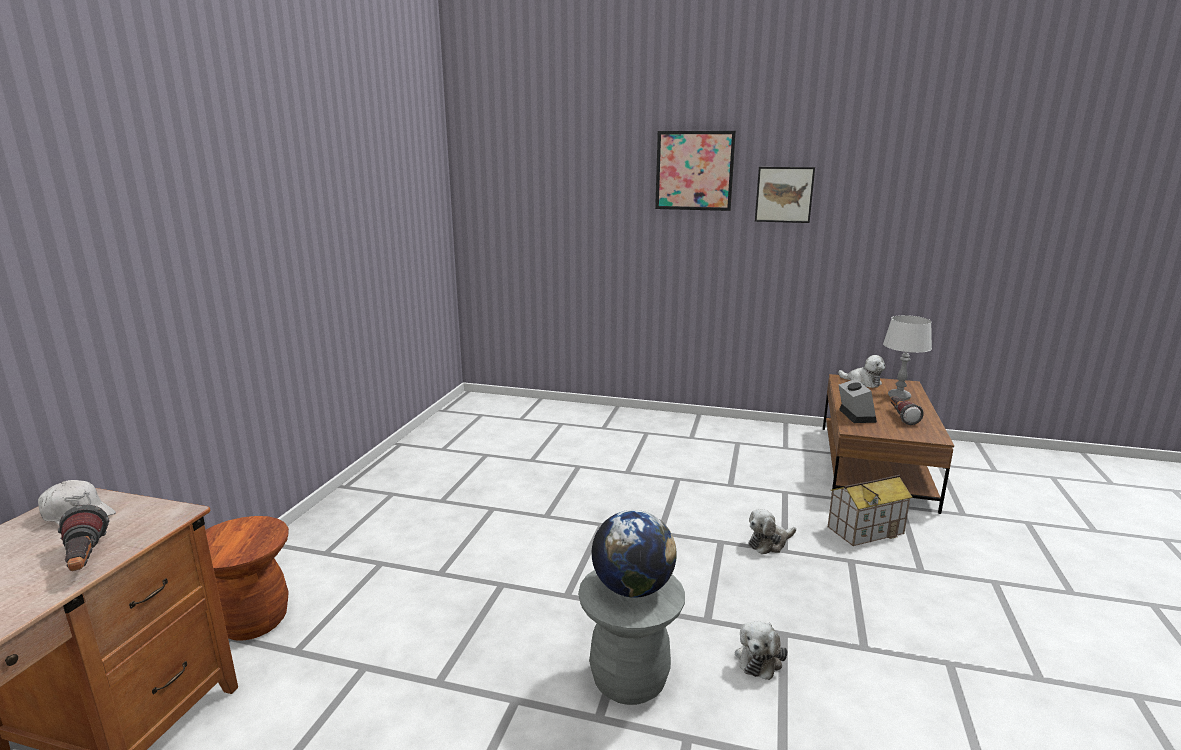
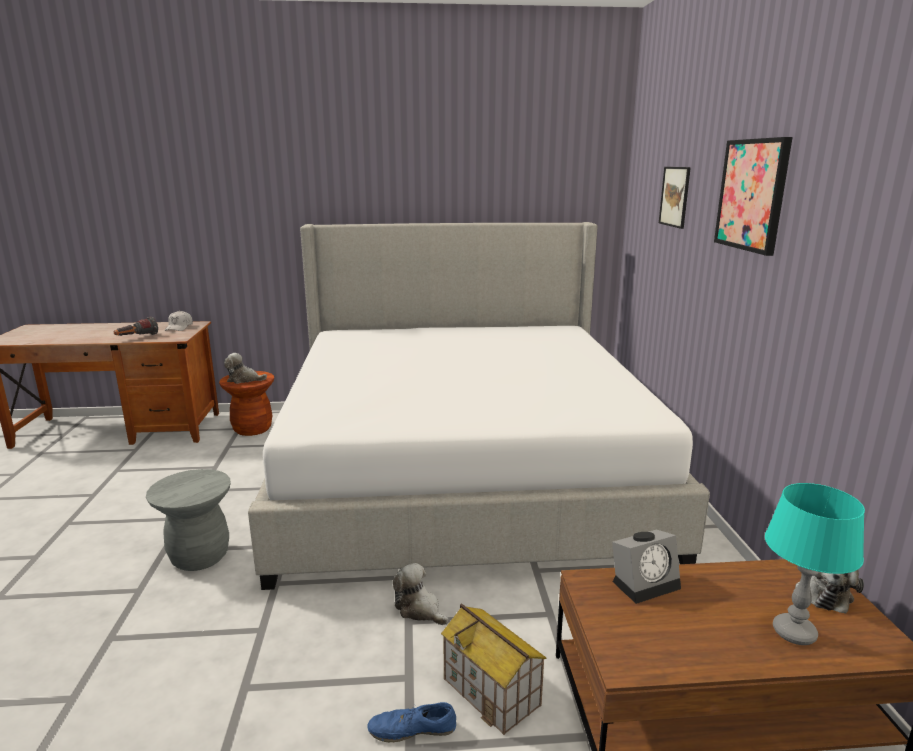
camera: 70 degrees right, 0 degrees up
globe [592,510,677,598] -> none
plush toy [735,621,788,680] -> plush toy moved to [224,353,267,384]
picture [755,167,815,223] -> picture moved to [659,167,691,229]
grey table lamp [883,315,932,400] -> turquoise table lamp [765,483,865,645]
flashlight [890,396,924,425] -> none
none -> bed [248,222,710,590]
none -> blue shoe [367,702,456,743]

